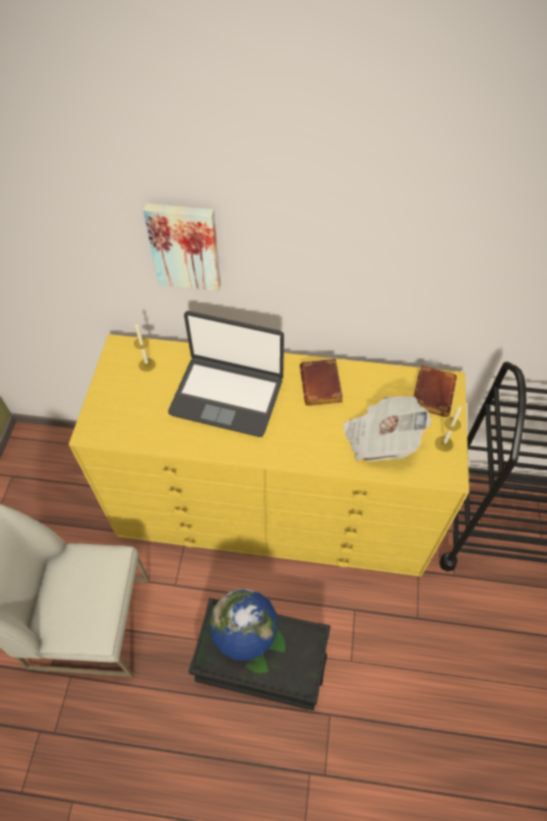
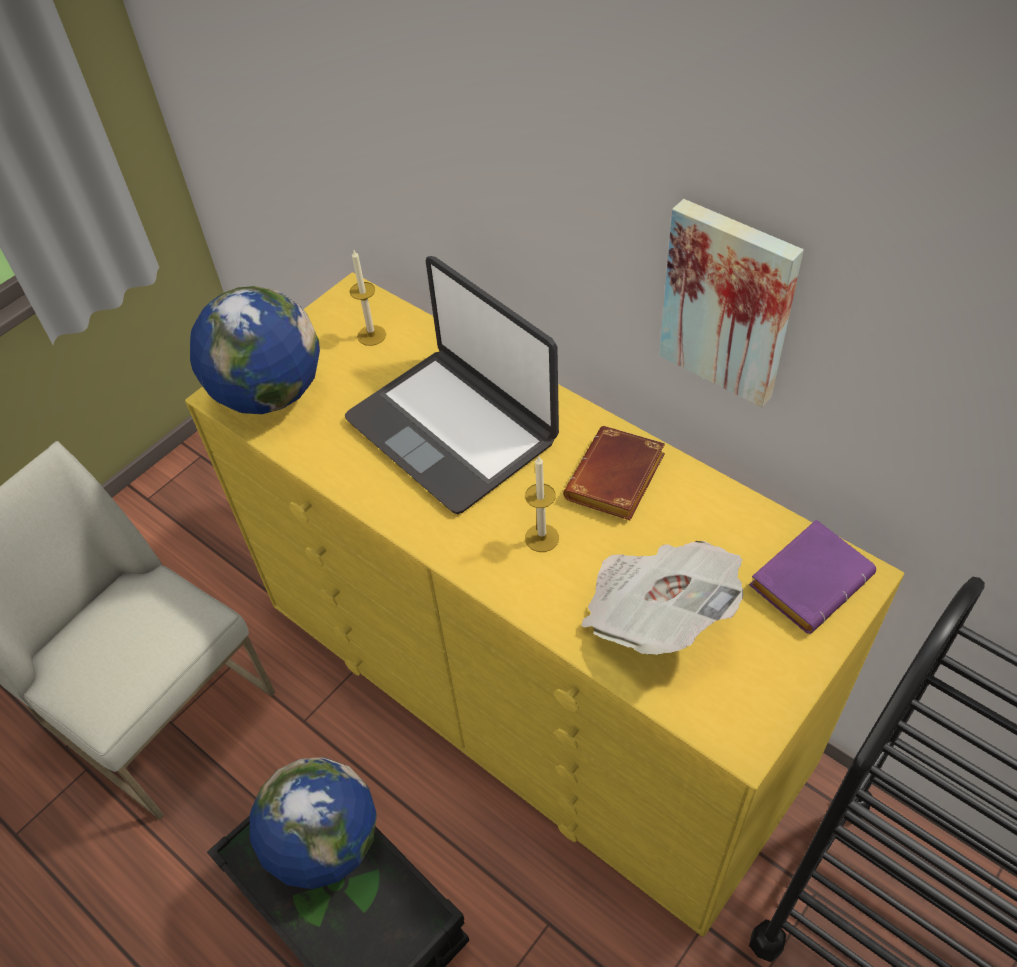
camera: 35 degrees right, 5 degrees down
picture [143,203,221,291] -> picture moved to [659,199,804,407]
brown book [414,365,457,417] -> purple book [749,520,876,634]
candle [435,406,462,452] -> candle moved to [525,456,559,552]
none -> globe [190,286,320,414]

